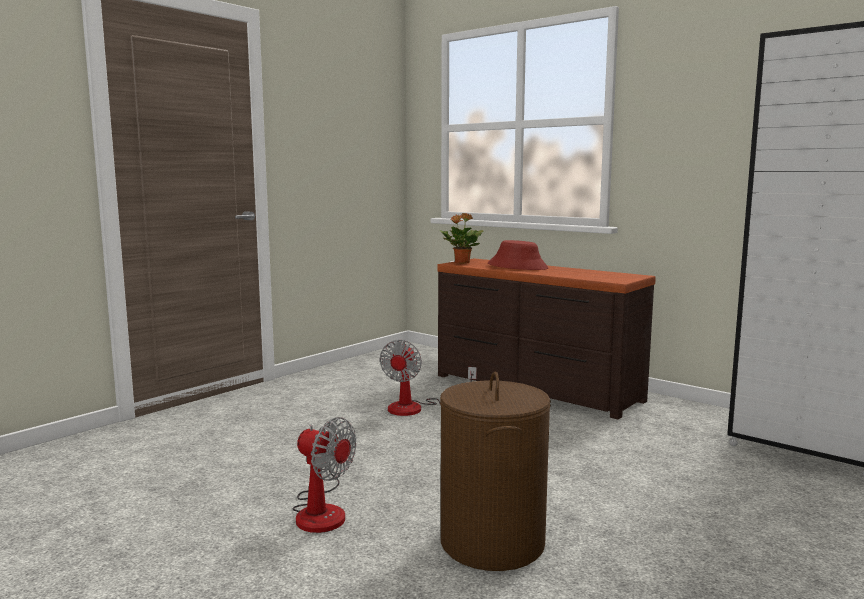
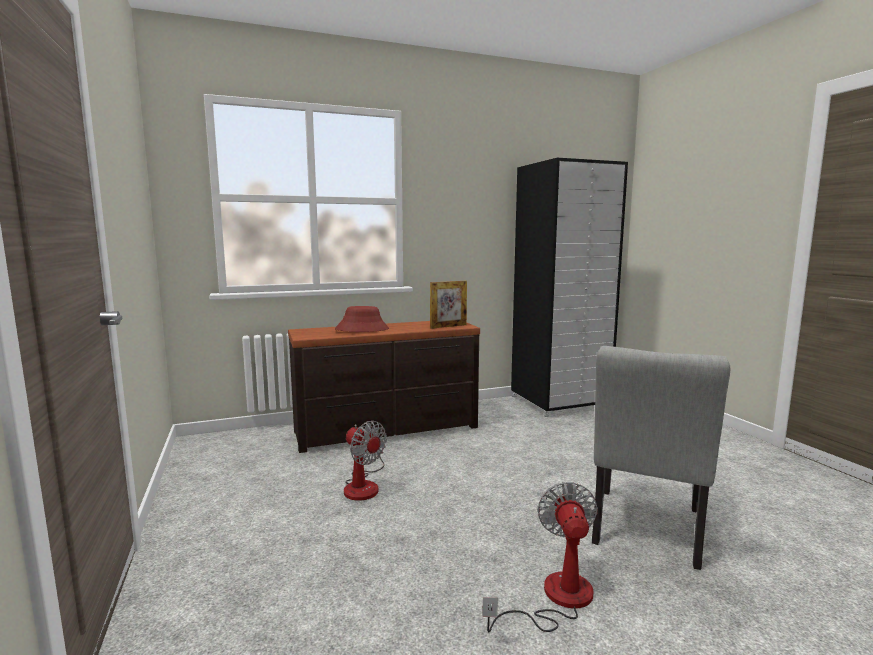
camera: 60 degrees left, 0 degrees up
fan [293,417,357,533] -> fan turned 60 degrees counterclockwise [482,482,598,632]
potted plant [439,213,484,264] -> none
brown laundry basket [440,371,551,571] -> grey chair [592,346,730,570]
none -> picture frame [430,281,467,329]

